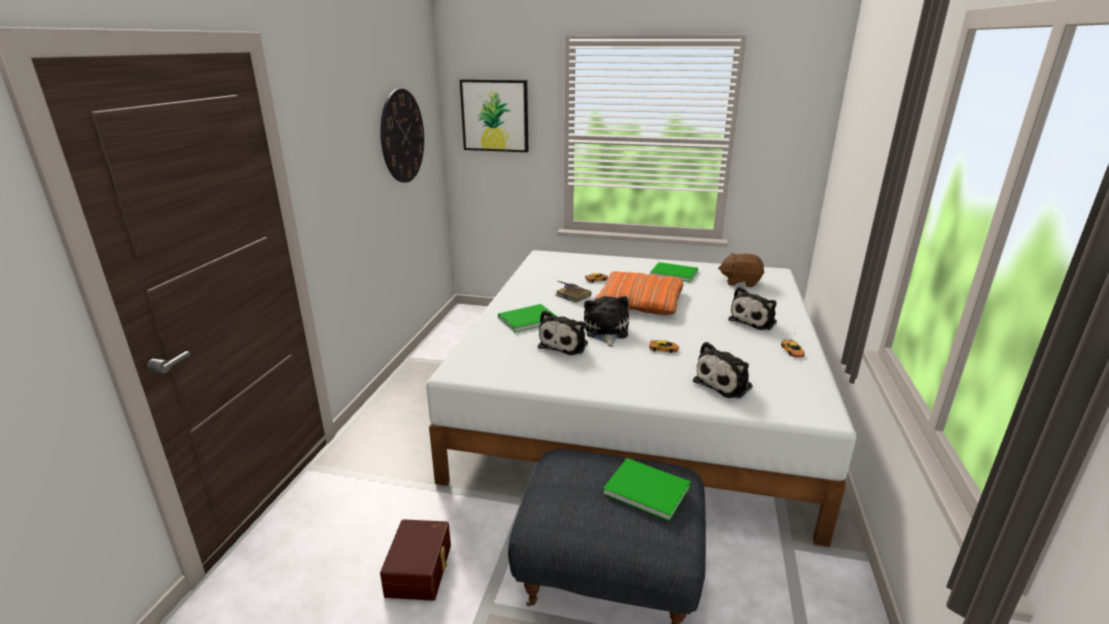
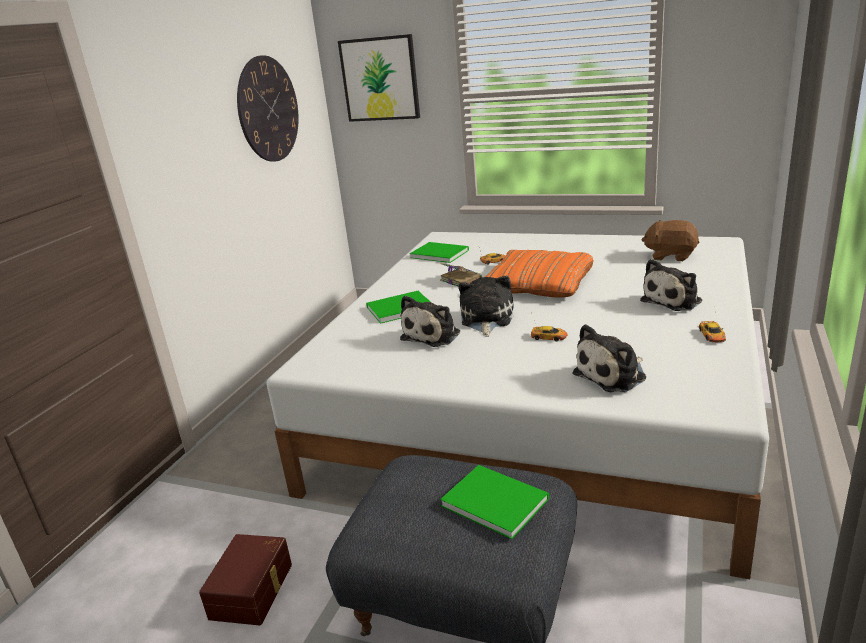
camera: 10 degrees right, 0 degrees up
green book [651,262,698,282] -> green book moved to [410,242,469,263]

